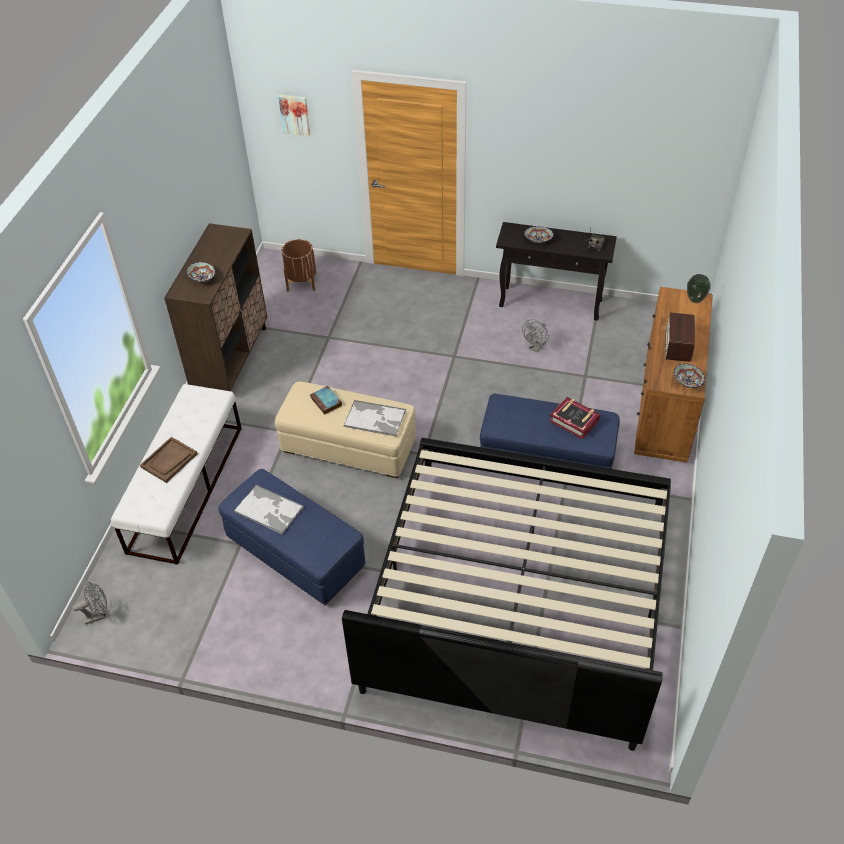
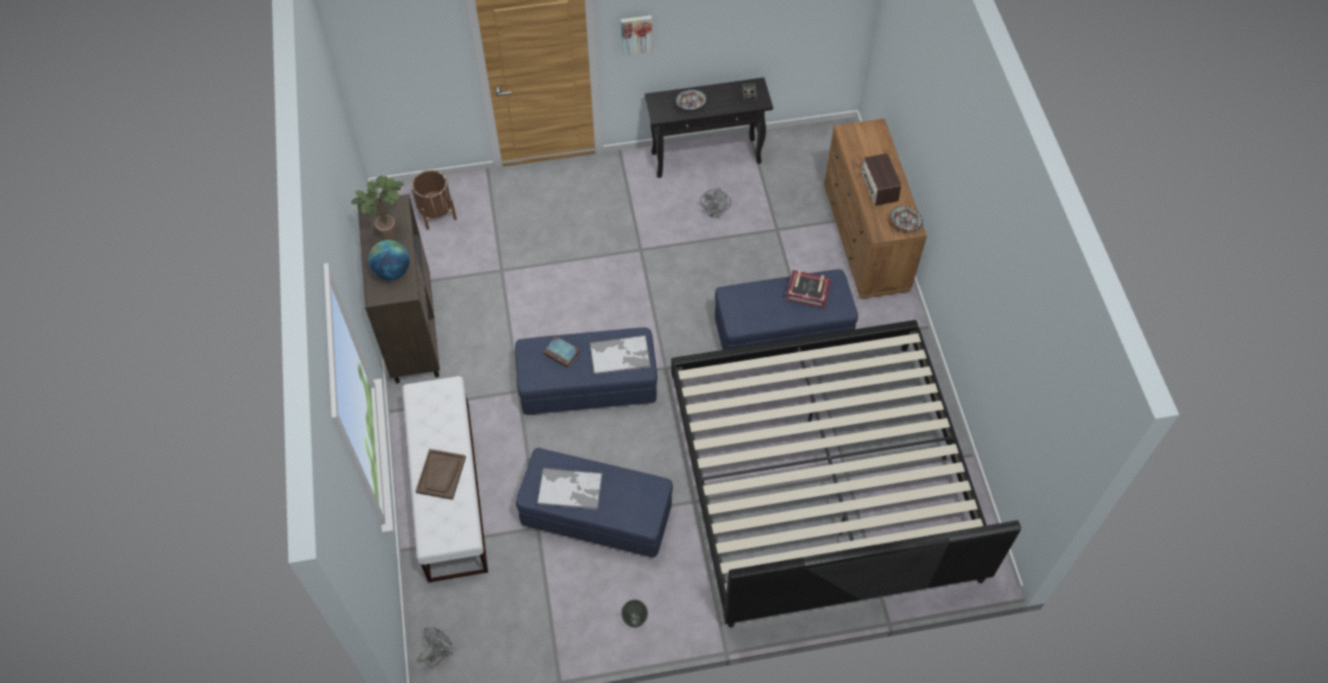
camera: 25 degrees left, 10 degrees up
bowl [187,262,216,282] -> globe [368,240,410,280]
beige ottoman [275,381,416,479] -> blue ottoman [515,327,657,415]
picture [278,94,310,136] -> picture moved to [621,15,652,56]
vase [687,274,711,303] -> vase moved to [621,600,648,628]
none -> potted plant [351,176,404,240]

